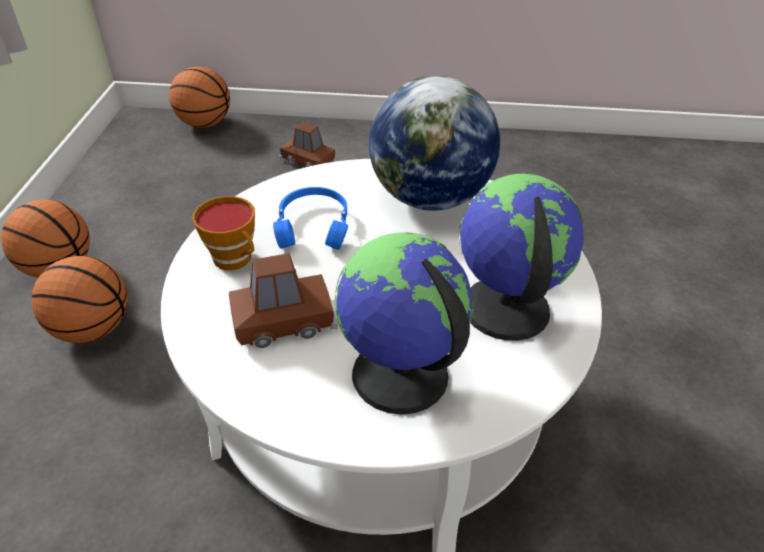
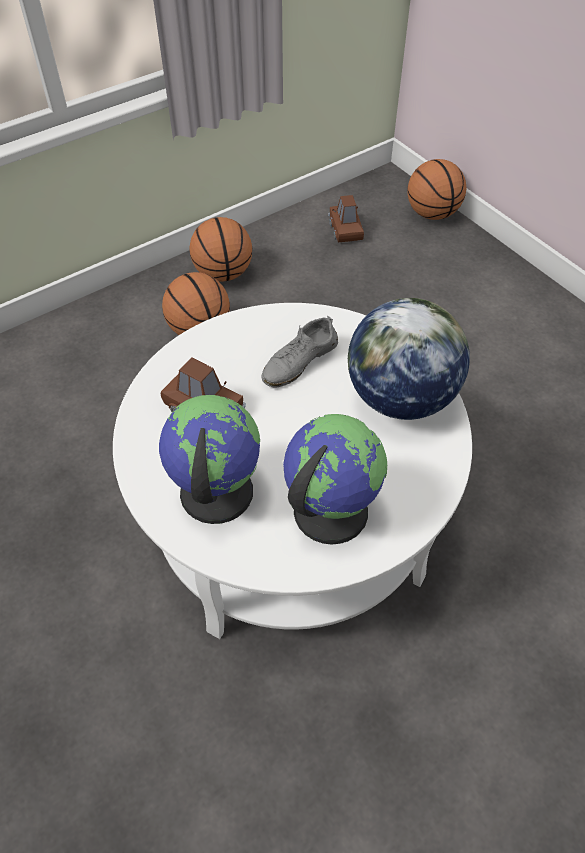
camera: 50 degrees right, 10 degrees up
cup [192,196,255,270] -> none
blue headphones [273,187,348,250] -> grey shoe [262,316,338,387]
brown toy car [279,122,335,168] -> brown toy car moved to [328,195,364,242]

